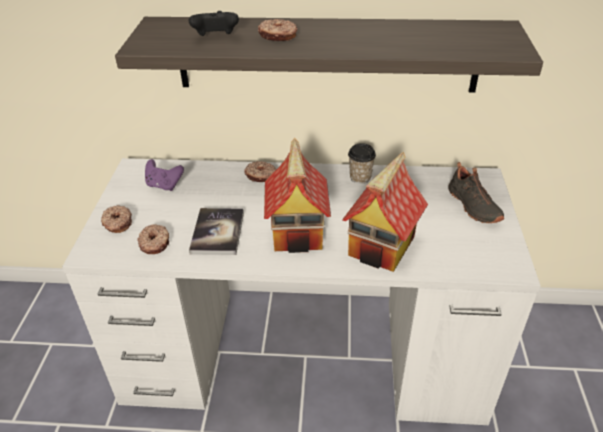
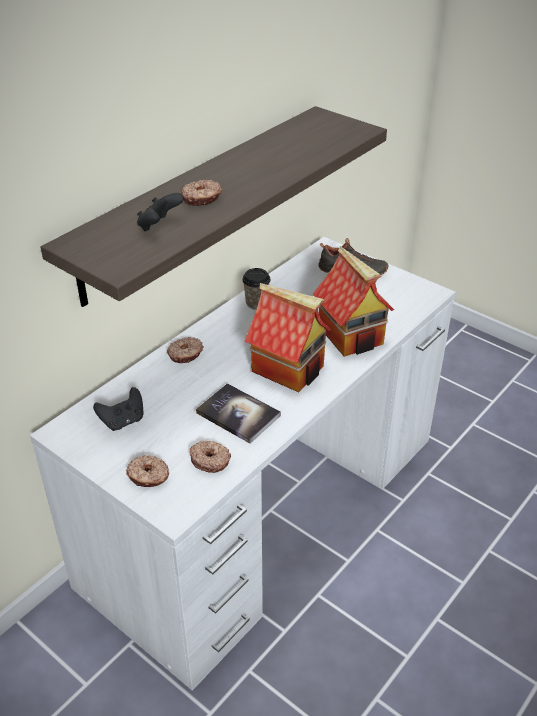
camera: 55 degrees left, 0 degrees up
purple game controller [145,159,184,191] -> black game controller [93,387,144,431]

